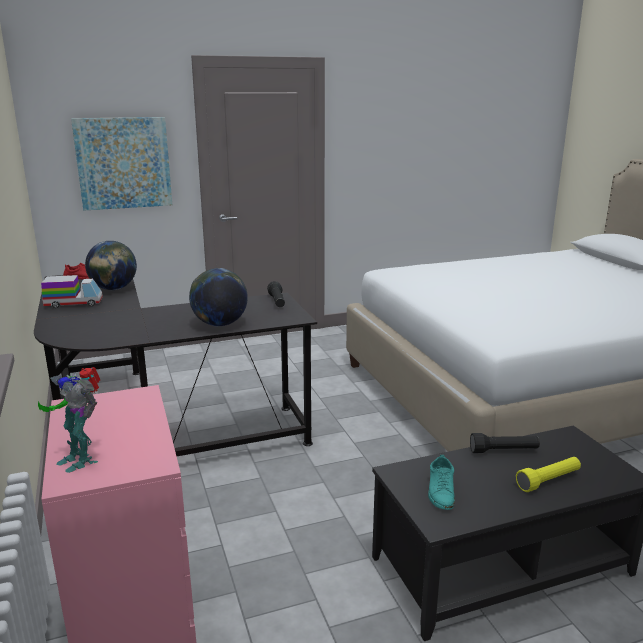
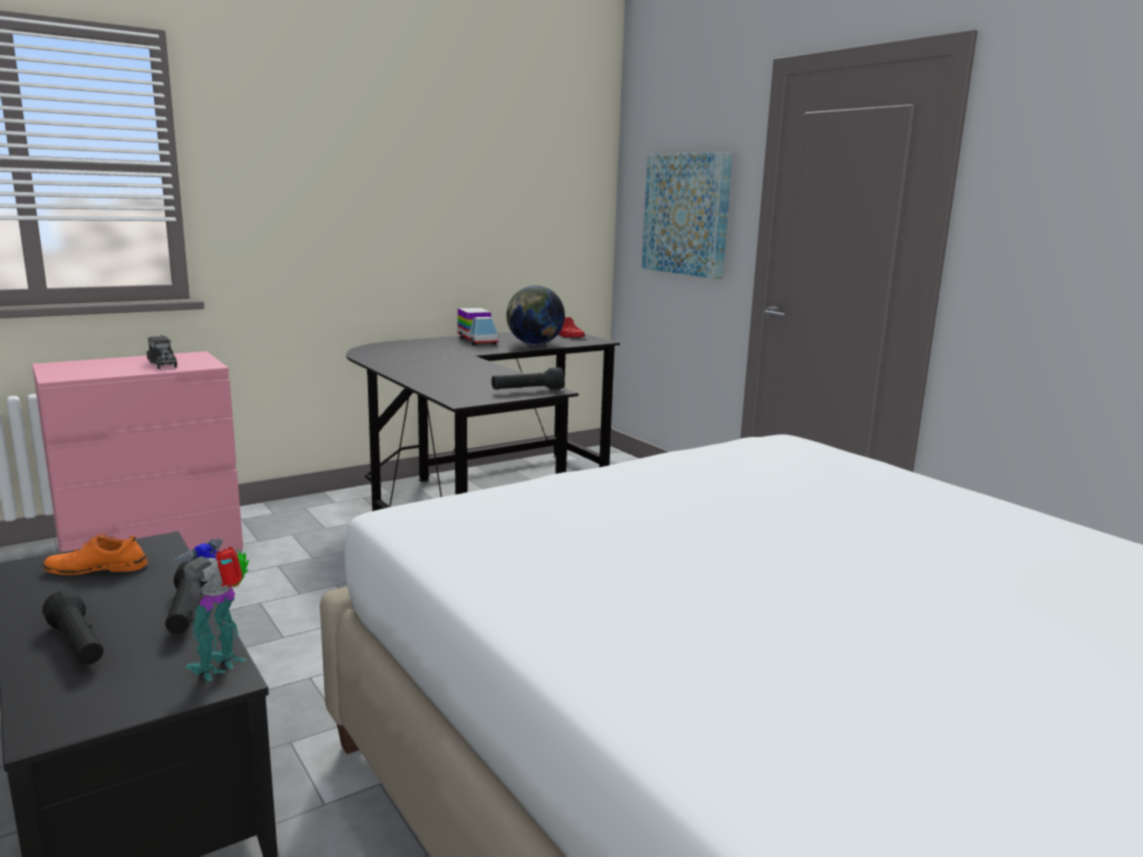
camera: 75 degrees right, 5 degrees down
toy robot [38,367,100,473] -> toy robot moved to [173,539,249,681]
globe [189,268,248,326] -> none
turquoise shoe [428,455,455,510] -> orange shoe [43,533,148,575]
yellow flashlight [516,457,581,492] -> black flashlight [42,590,104,665]
none -> toy truck [147,334,177,369]

